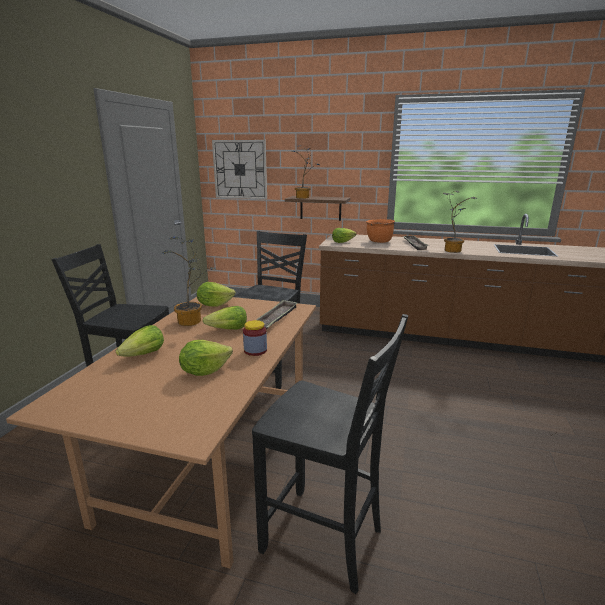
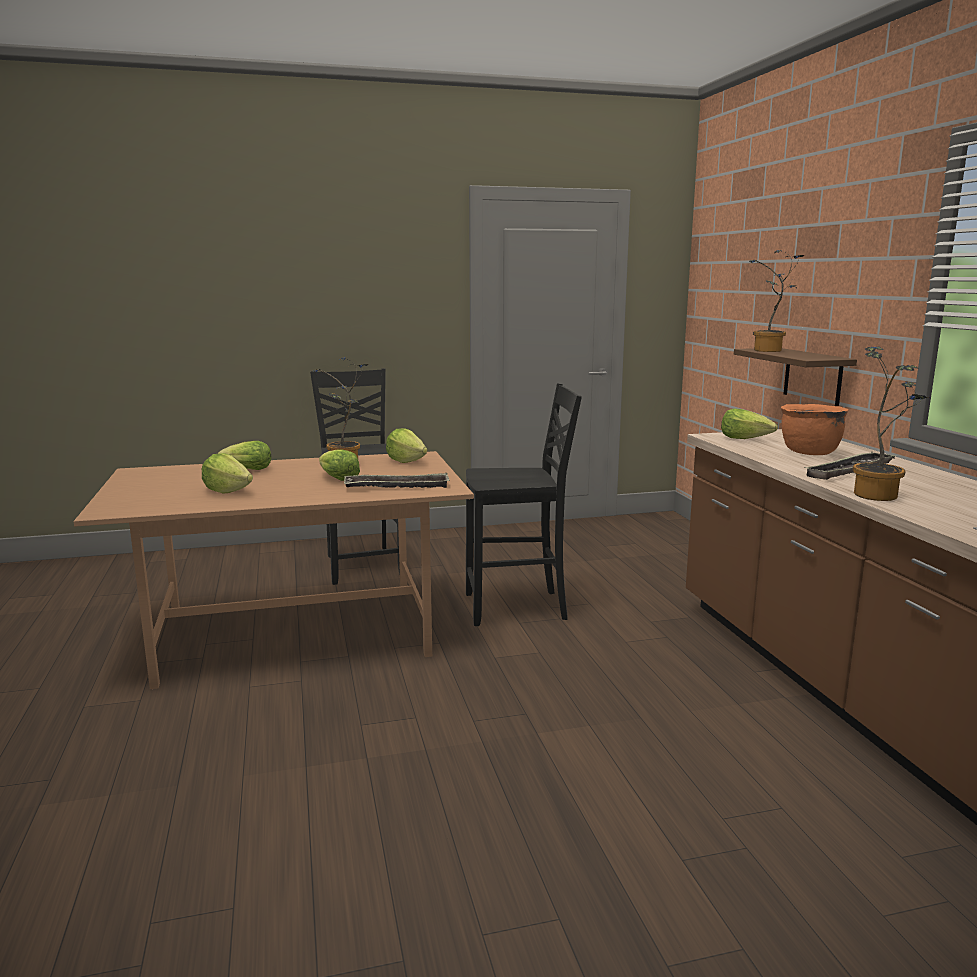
camera: 60 degrees right, 5 degrees down
wall clock [212,140,267,199] -> none
jar [243,320,267,356] -> none
black chair [252,314,408,594] -> none

